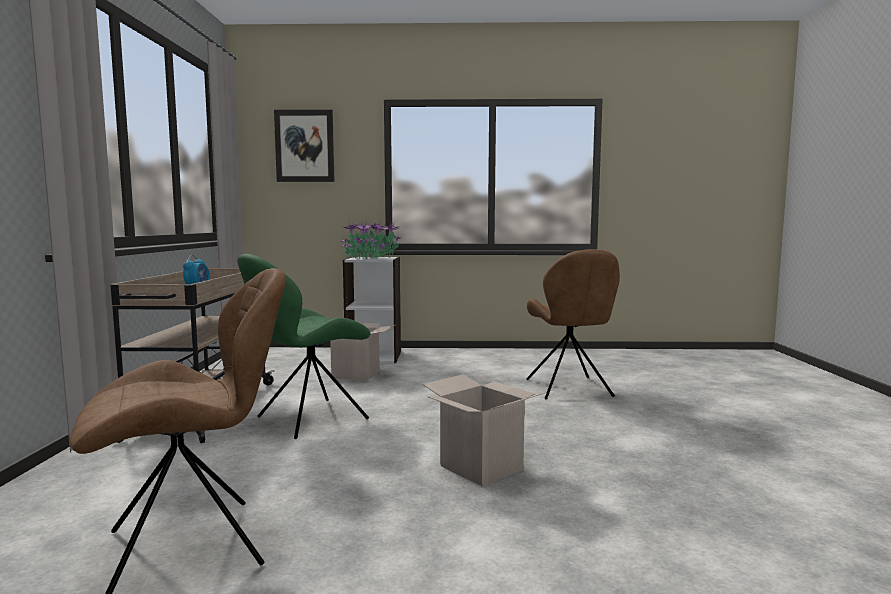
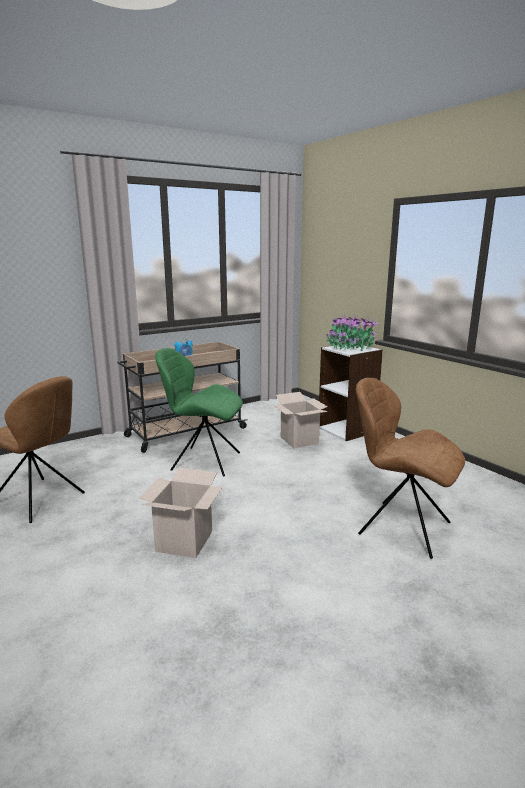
camera: 55 degrees right, 10 degrees up
picture [274,110,335,182] -> none
brown chair [526,249,620,400] -> brown chair turned 75 degrees clockwise [356,378,465,559]

